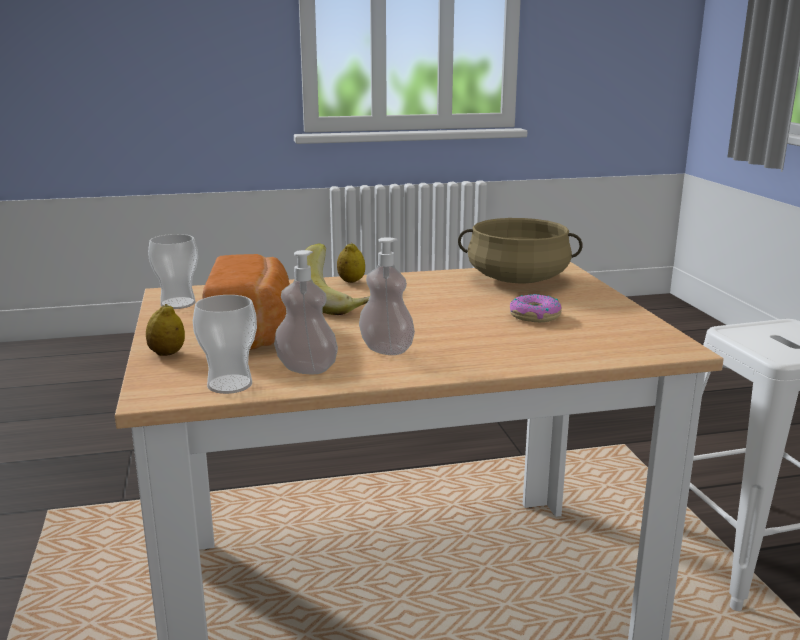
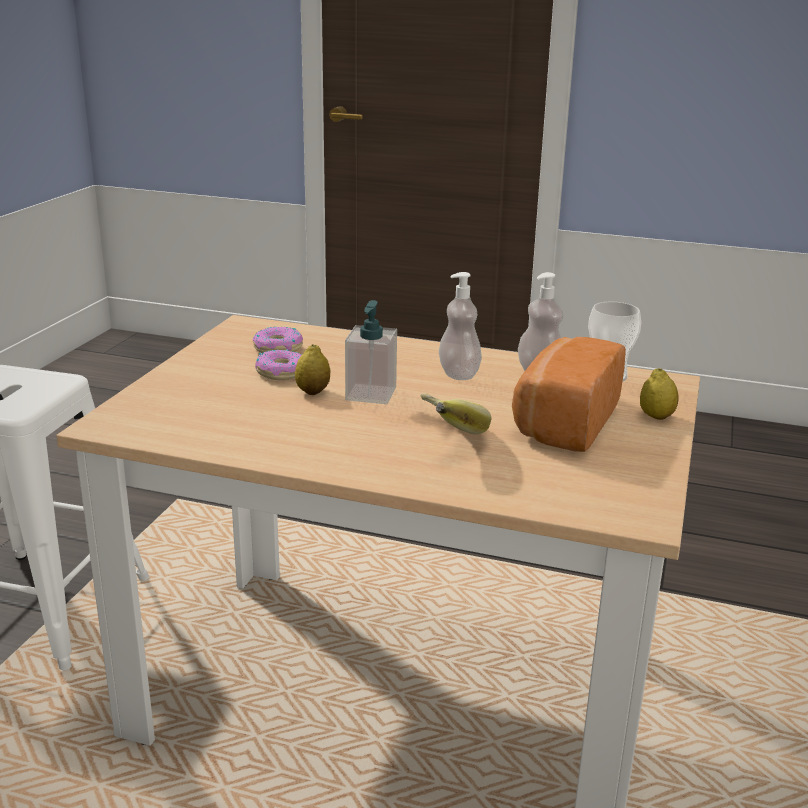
camera: 150 degrees left, 5 degrees up
cup [148,234,198,309] -> none
lemon [337,243,365,283] -> lemon moved to [295,344,330,395]
beige cooking pot [458,218,583,283] -> none
none -> donut [252,326,303,353]
none -> soap dispenser [345,300,397,404]

